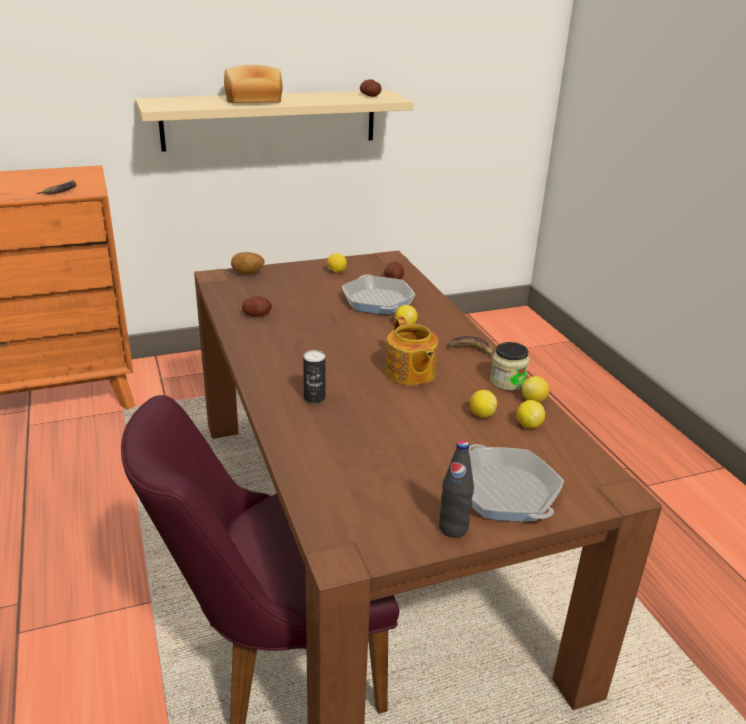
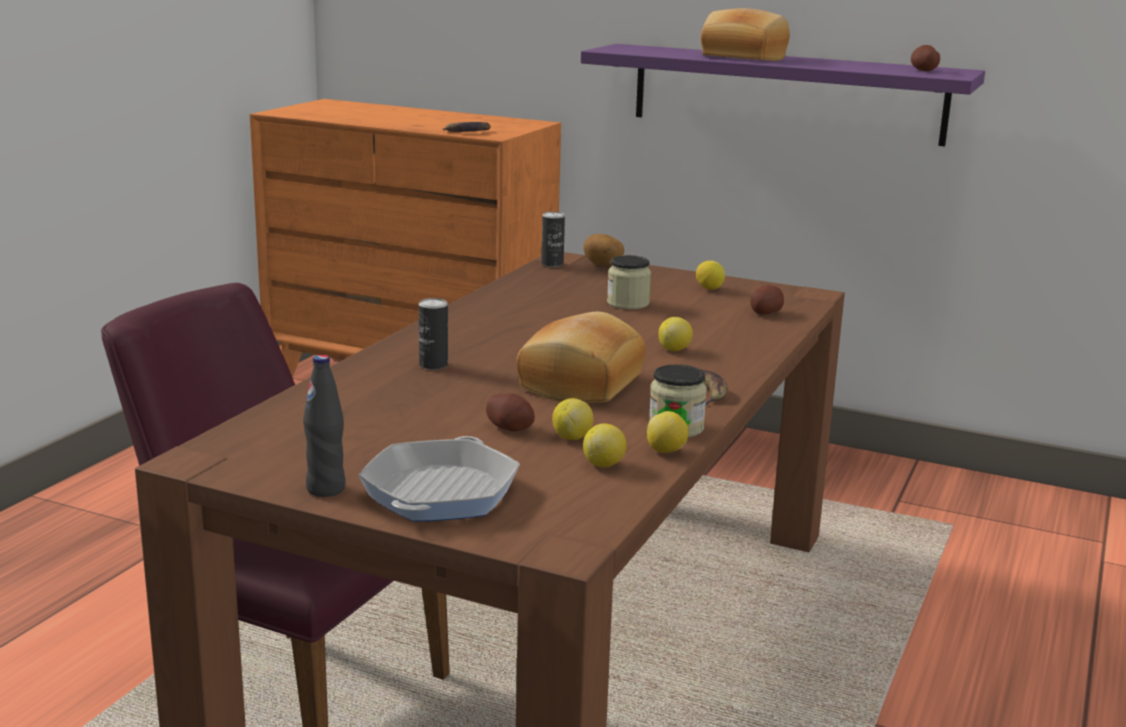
camera: 45 degrees right, 10 degrees down
beige shelf [135,90,414,152] -> purple shelf [581,44,985,147]
potato [242,296,272,317] -> potato moved to [486,393,535,431]
frying pan [342,275,415,315] -> none
teapot [385,316,438,386] -> bread [516,312,646,403]
none -> can [541,212,565,267]
none -> jar [607,255,651,309]

